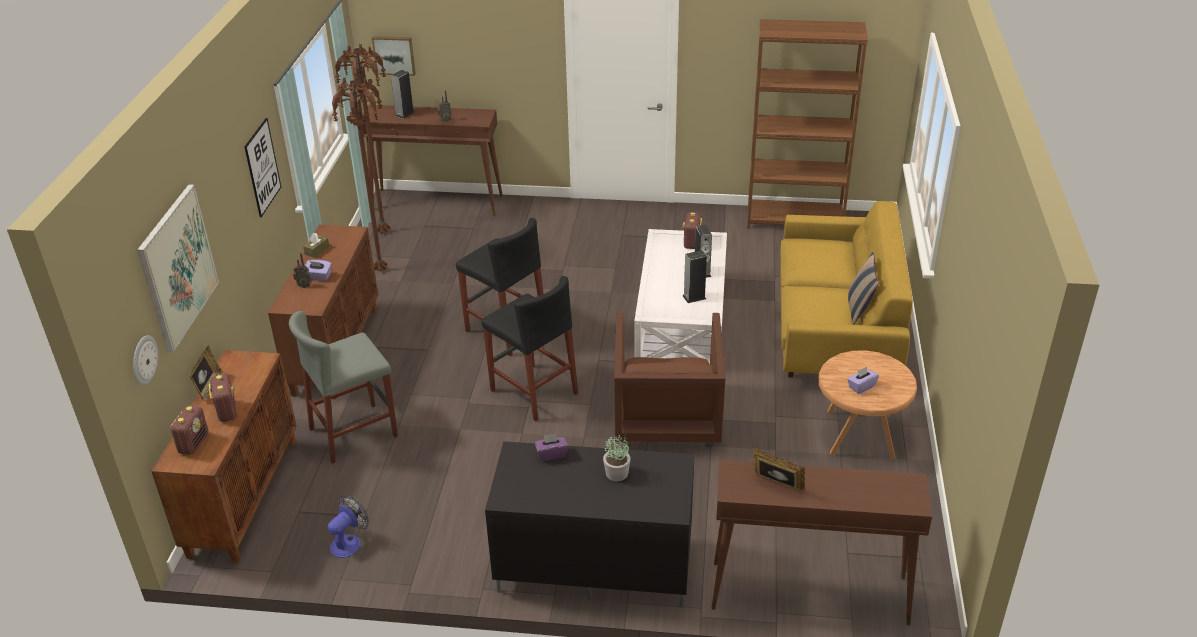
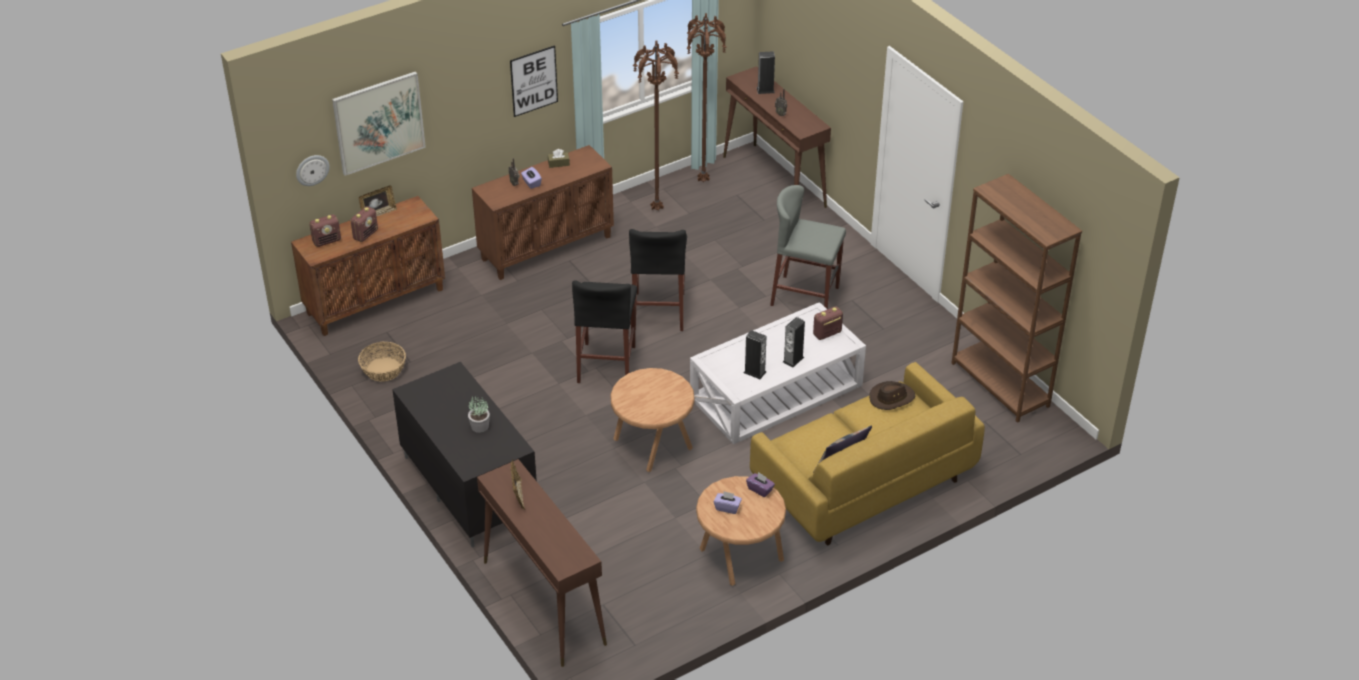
camera: 50 degrees right, 5 degrees up
grey stool [289,311,398,464] -> grey stool moved to [770,185,846,309]
fan [327,496,369,558] -> basket [358,342,406,382]
picture [372,36,416,76] -> none
purple tissue box [535,434,568,461] -> purple tissue box moved to [746,472,775,497]
brown armchair [614,313,726,447] -> brown side table [610,368,695,472]
none -> brown hat [869,381,915,410]

